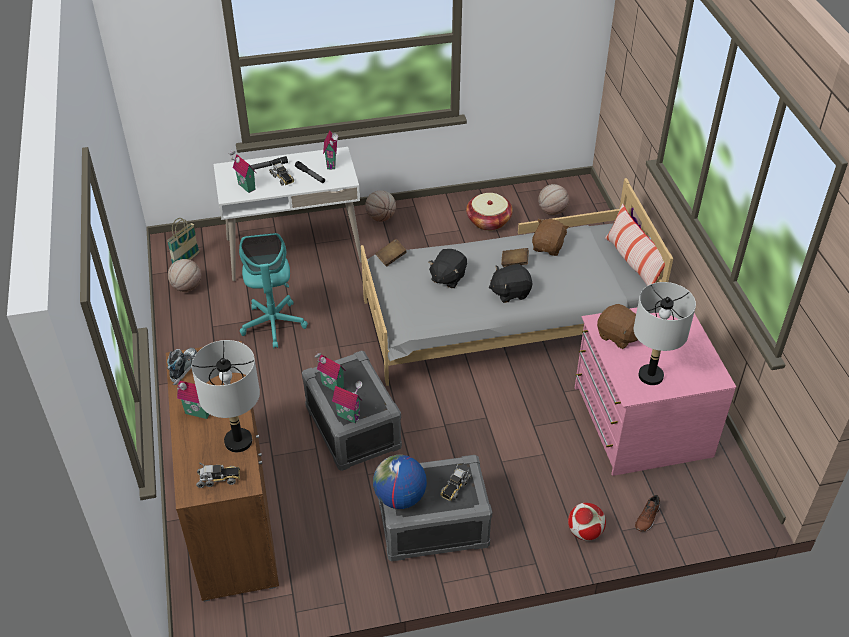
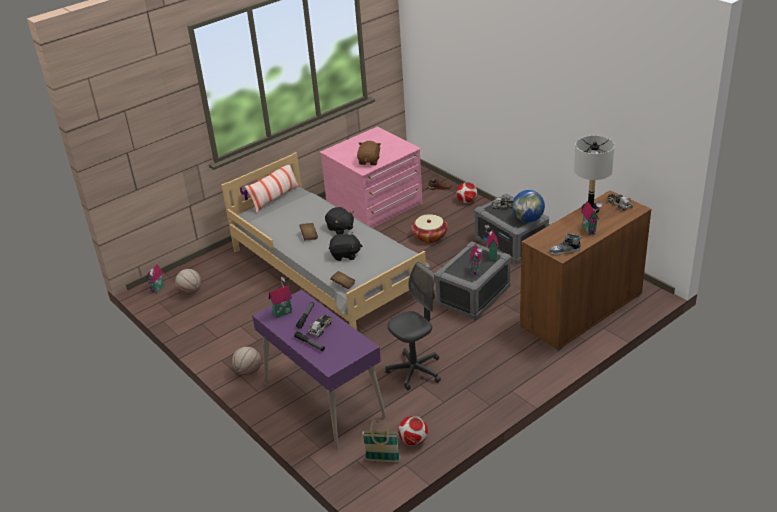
camera: 115 degrees left, 10 degrees down
basketball [168,259,202,292] -> football [399,416,428,446]
white desk [214,147,362,281] -> purple desk [252,290,386,449]
toy house [228,149,256,193] -> toy house moved to [146,264,164,294]
turquoise office chair [239,233,308,348] -> grey office chair [385,262,441,390]
basket [466,193,513,231] -> basket moved to [411,214,448,243]
brown plush toy [532,219,569,256] -> none
grey table lamp [634,282,696,385] -> none

